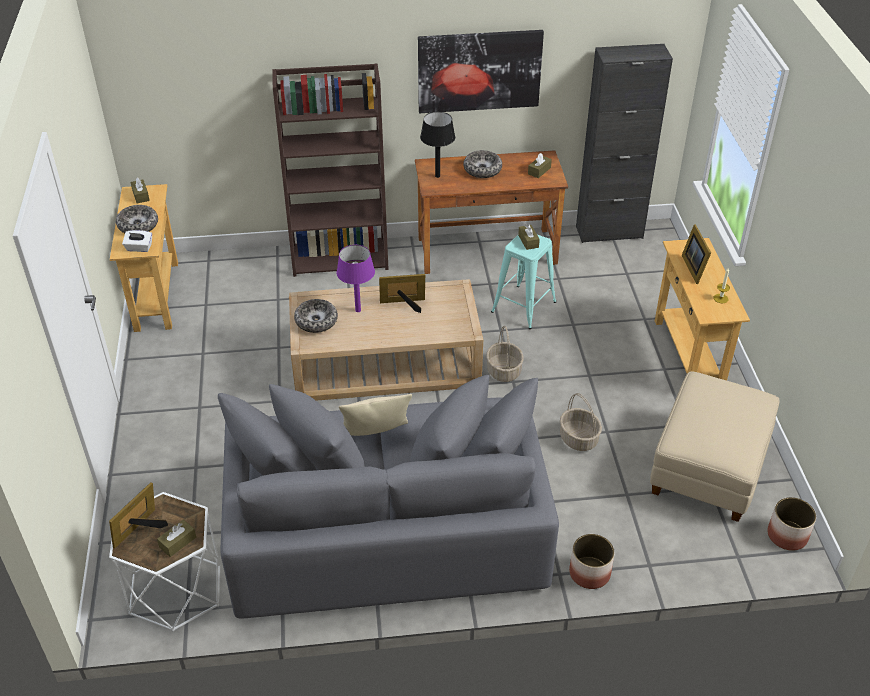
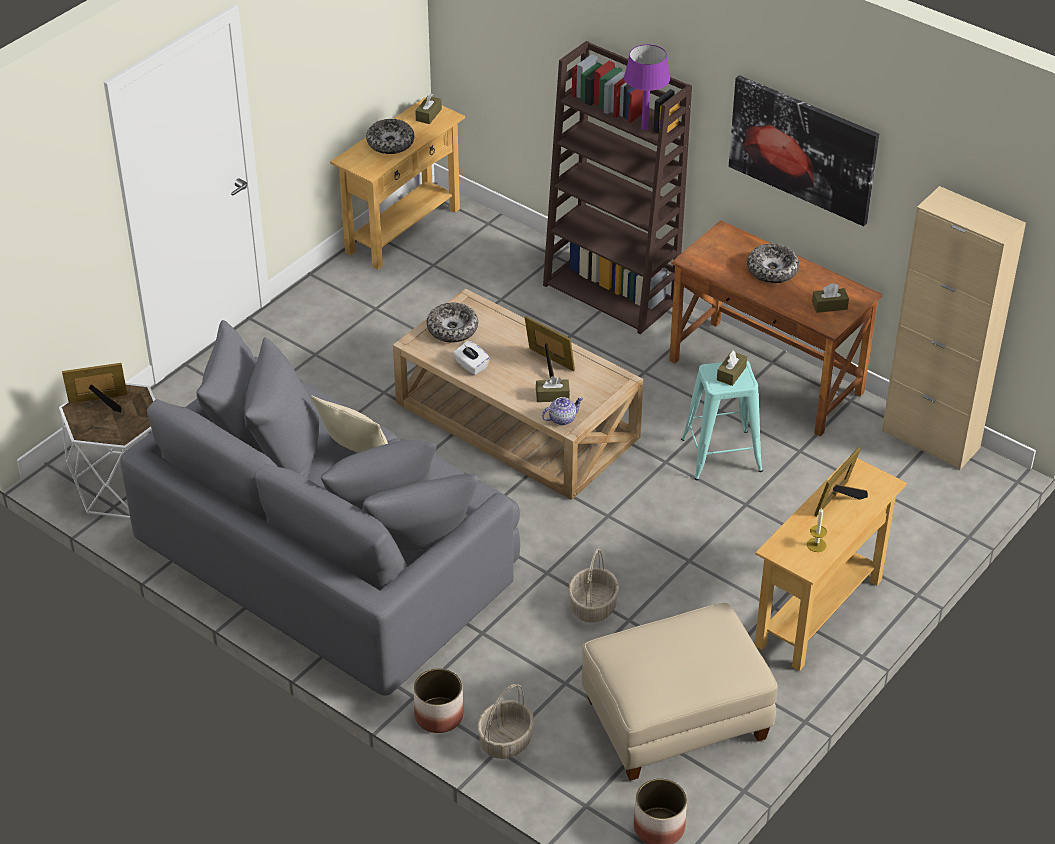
camera: 45 degrees right, 0 degrees up
white tissue box [122,230,152,252] -> white tissue box moved to [453,341,489,375]
brown tissue box [157,520,196,557] -> brown tissue box moved to [536,376,570,402]
purple table lamp [337,245,375,312] -> purple table lamp moved to [624,44,670,130]
black table lamp [420,112,455,178] -> none
basket [486,326,524,382] -> basket moved to [477,684,534,759]
black cabinet [576,44,673,243] -> beige cabinet [882,186,1026,470]
none -> teapot [542,397,584,425]

